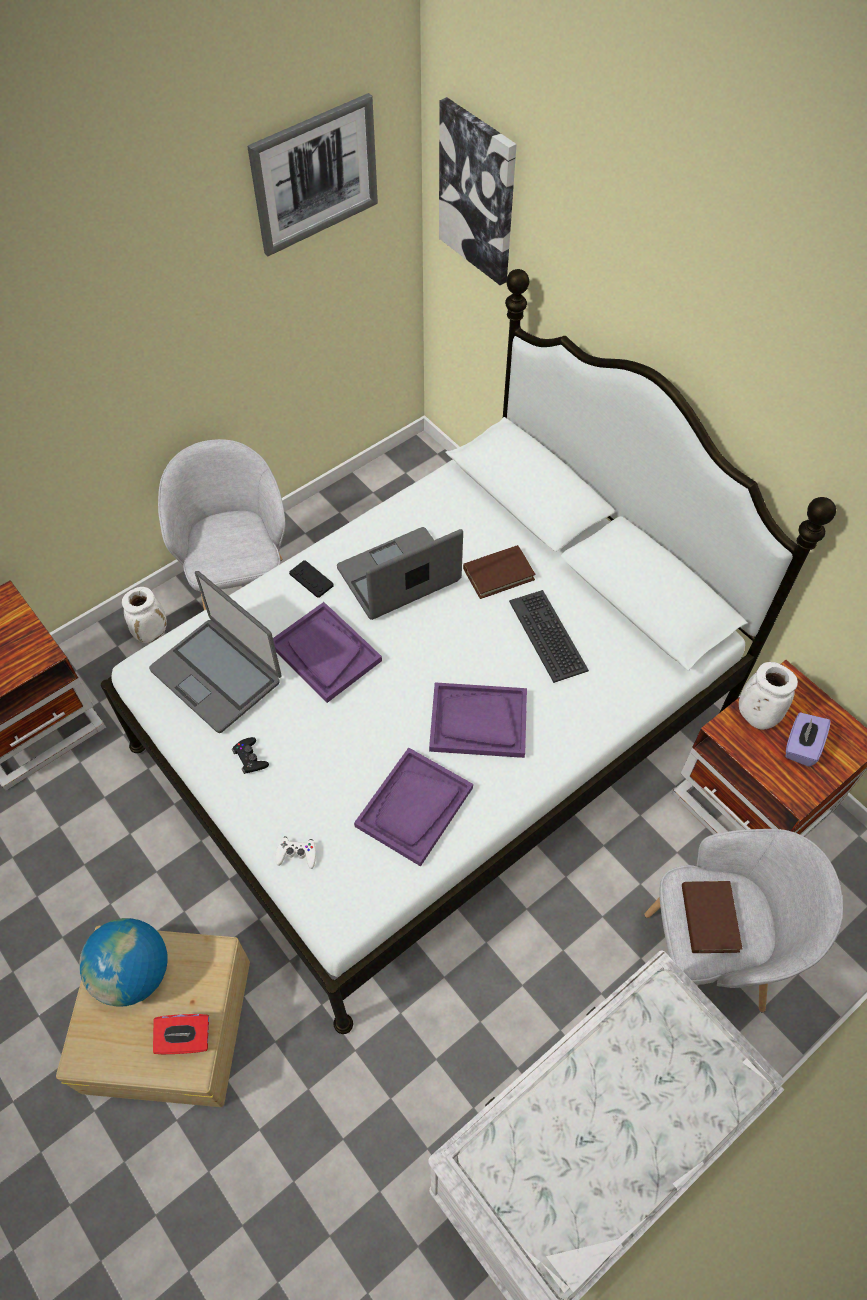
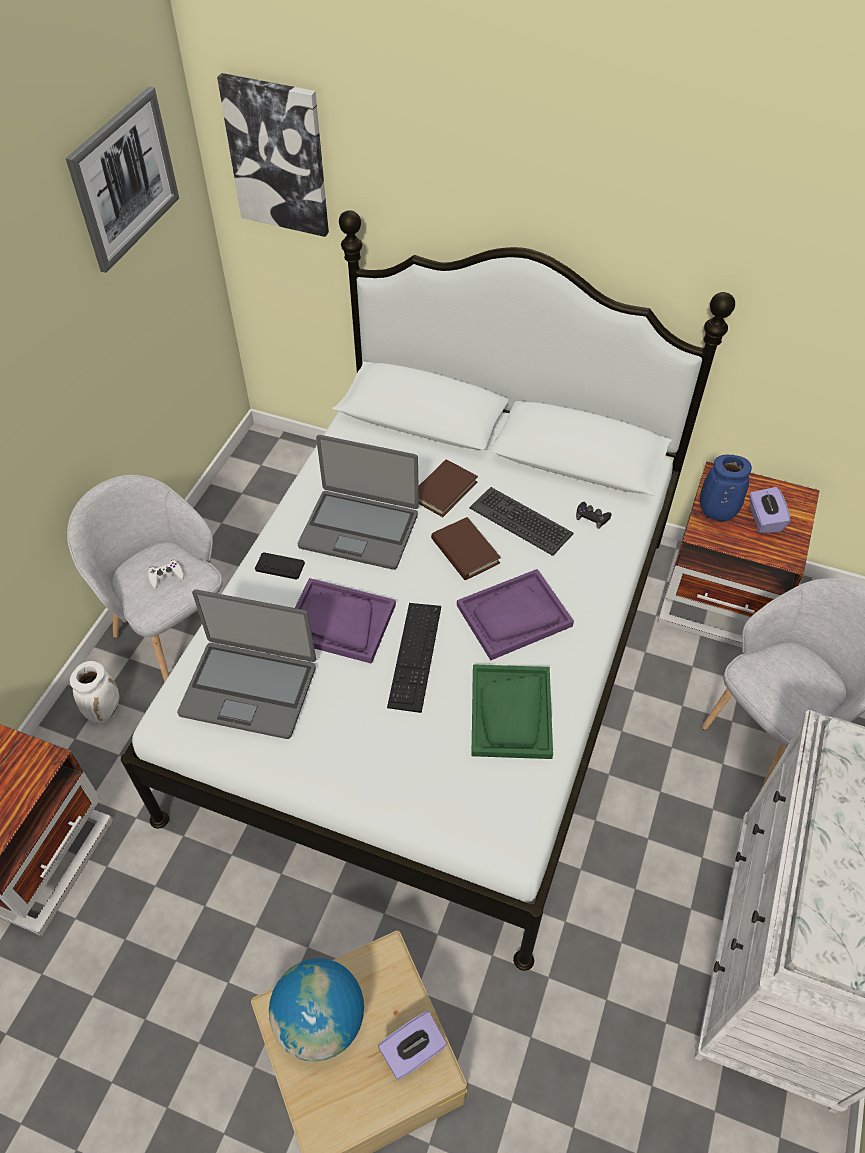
camera: 30 degrees left, 5 degrees down
red tissue box [153,1014,209,1054] -> purple tissue box [378,1011,447,1080]
black game controller [232,737,269,774] -> black game controller moved to [576,502,611,529]
white game controller [276,837,316,869] -> white game controller moved to [148,560,184,589]
laptop [337,527,463,620] -> laptop turned 105 degrees counterclockwise [298,435,419,570]
purple tray [354,747,473,866] -> green tray [471,664,553,759]
brown book [682,881,742,953] -> brown book moved to [431,517,501,580]
white vase [739,662,798,730] -> blue vase [700,455,752,521]
none -> keyboard [387,603,441,713]

